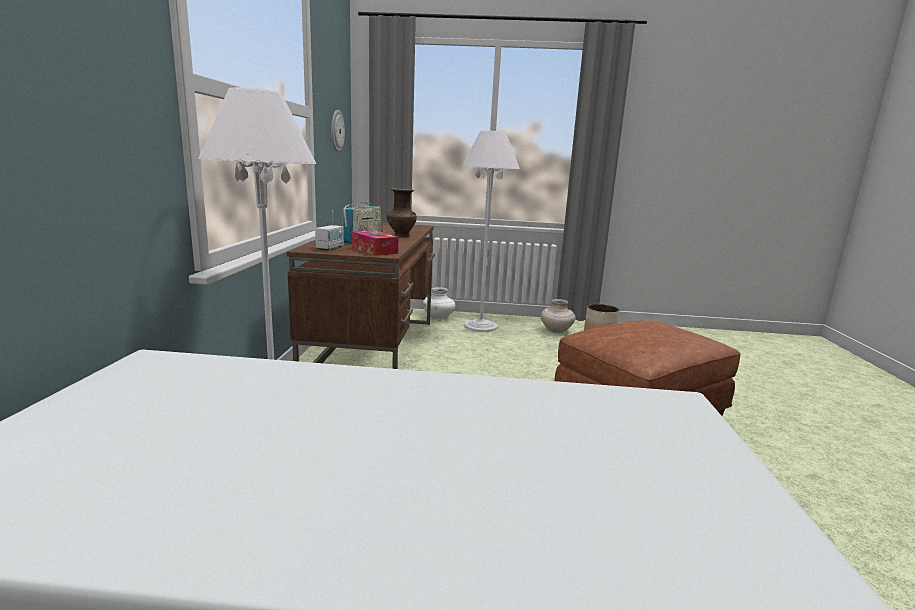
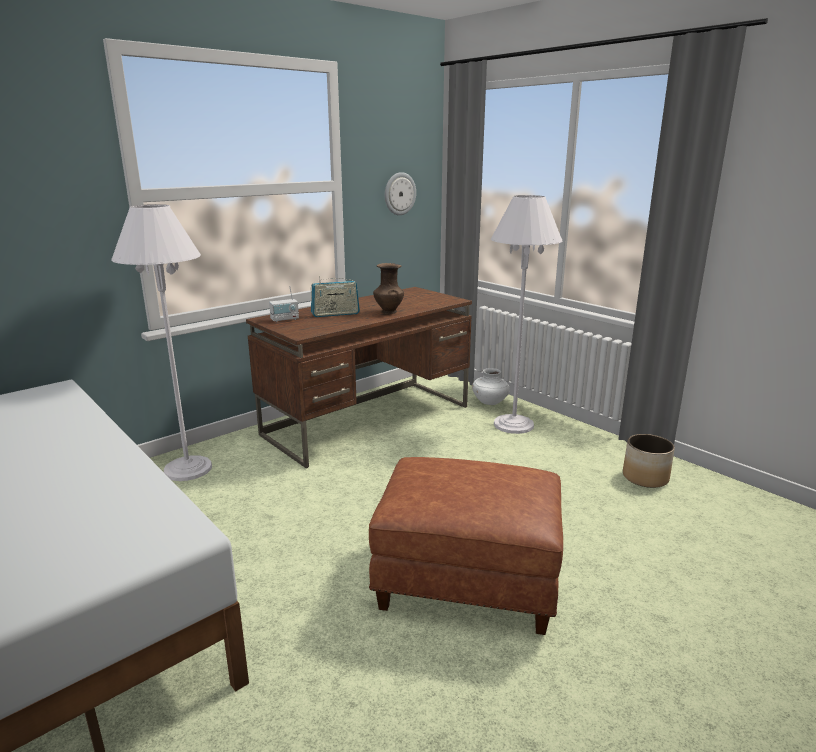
camera: 45 degrees right, 5 degrees up
tissue box [352,230,398,256] -> none
beige vase [541,299,575,333] -> none

